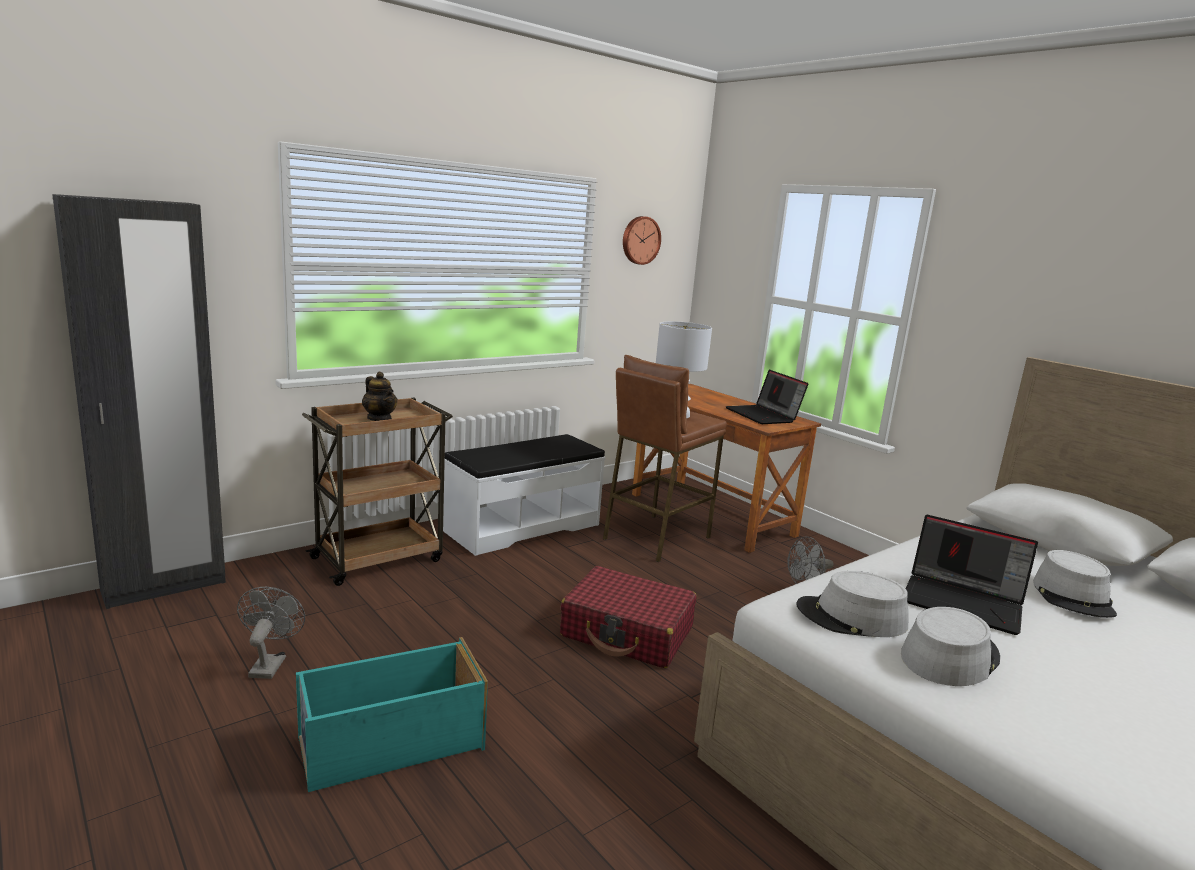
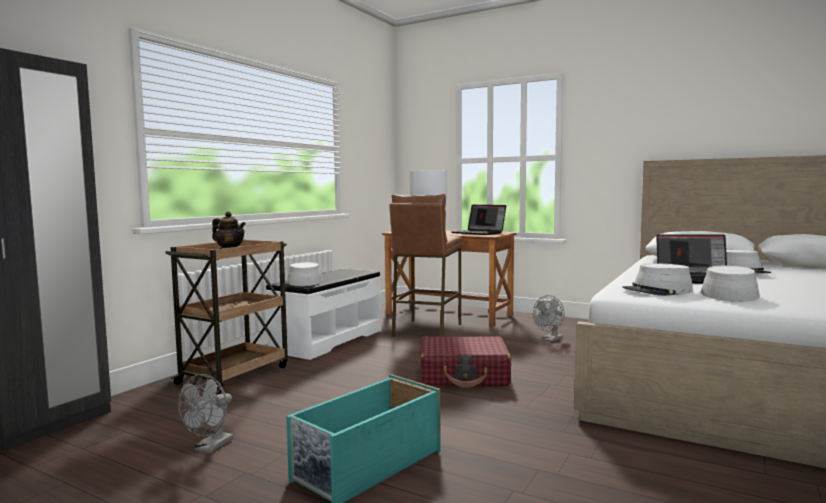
camera: 20 degrees left, 10 degrees down
grey fan [237,587,305,679] -> grey fan turned 135 degrees counterclockwise [178,374,234,454]
wall clock [623,216,661,265] -> none
none -> grey hat [287,262,323,286]

